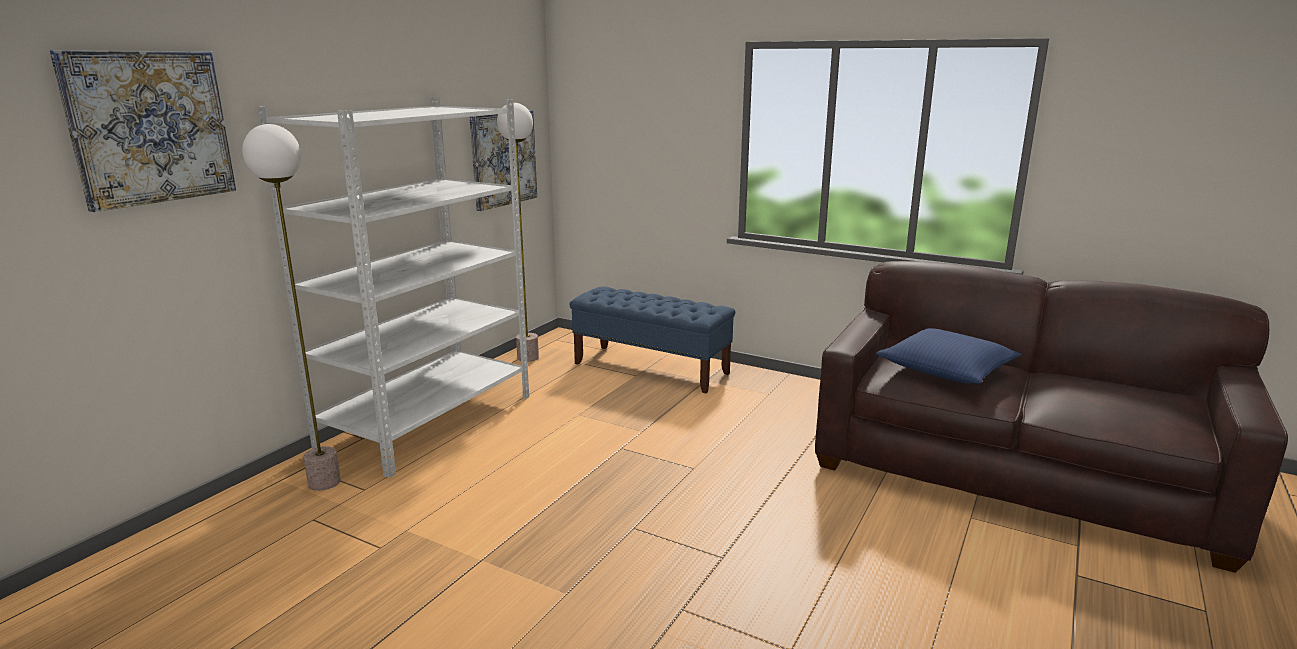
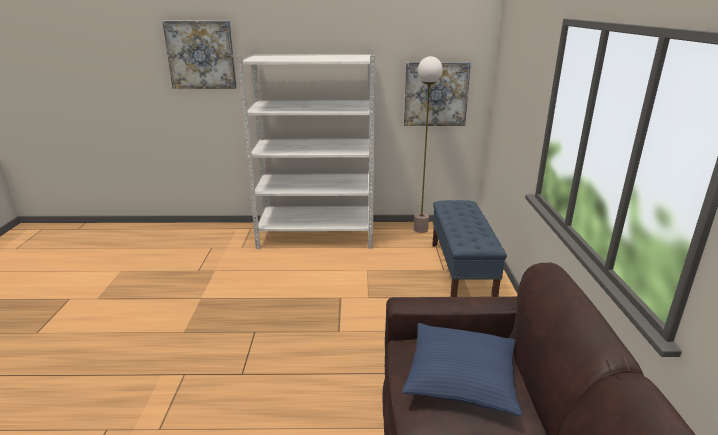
camera: 60 degrees right, 5 degrees up
floor lamp [242,124,341,491] -> none

